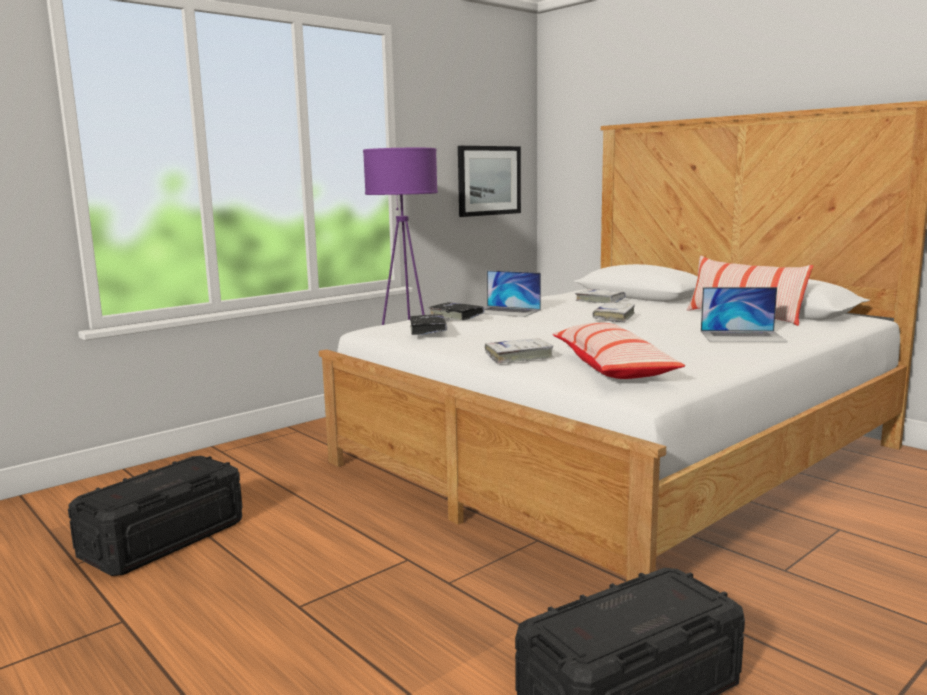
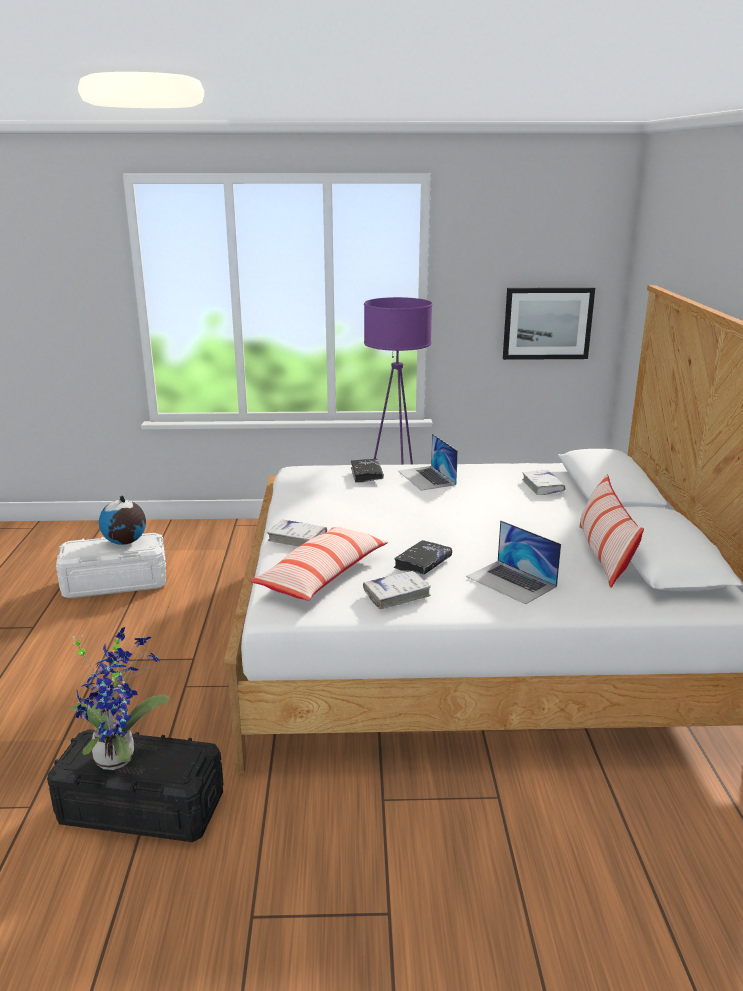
camera: 40 degrees right, 10 degrees up
black storage box [68,456,242,576] -> white storage box [56,533,166,598]
black book [410,314,447,335] -> black book moved to [394,540,452,575]
white book [593,303,635,322] -> white book moved to [363,571,431,609]
none -> potted plant [70,627,169,770]
none -> globe [99,495,146,545]

